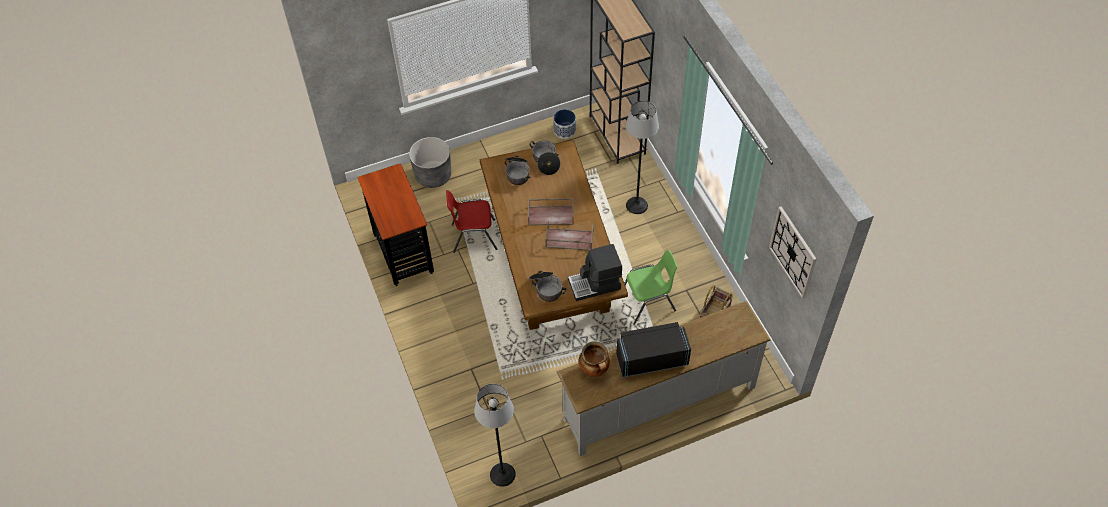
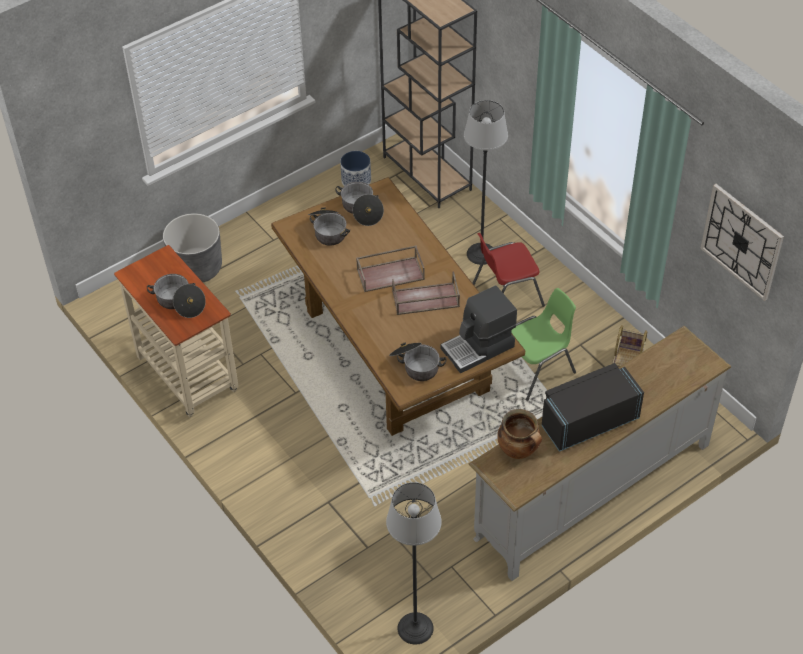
camera: 15 degrees left, 5 degrees down
black cart [358,164,434,286] -> beige cart [114,245,239,417]
red chair [446,190,497,253] -> red chair moved to [473,233,545,307]
none -> cooking pot [147,274,206,318]

